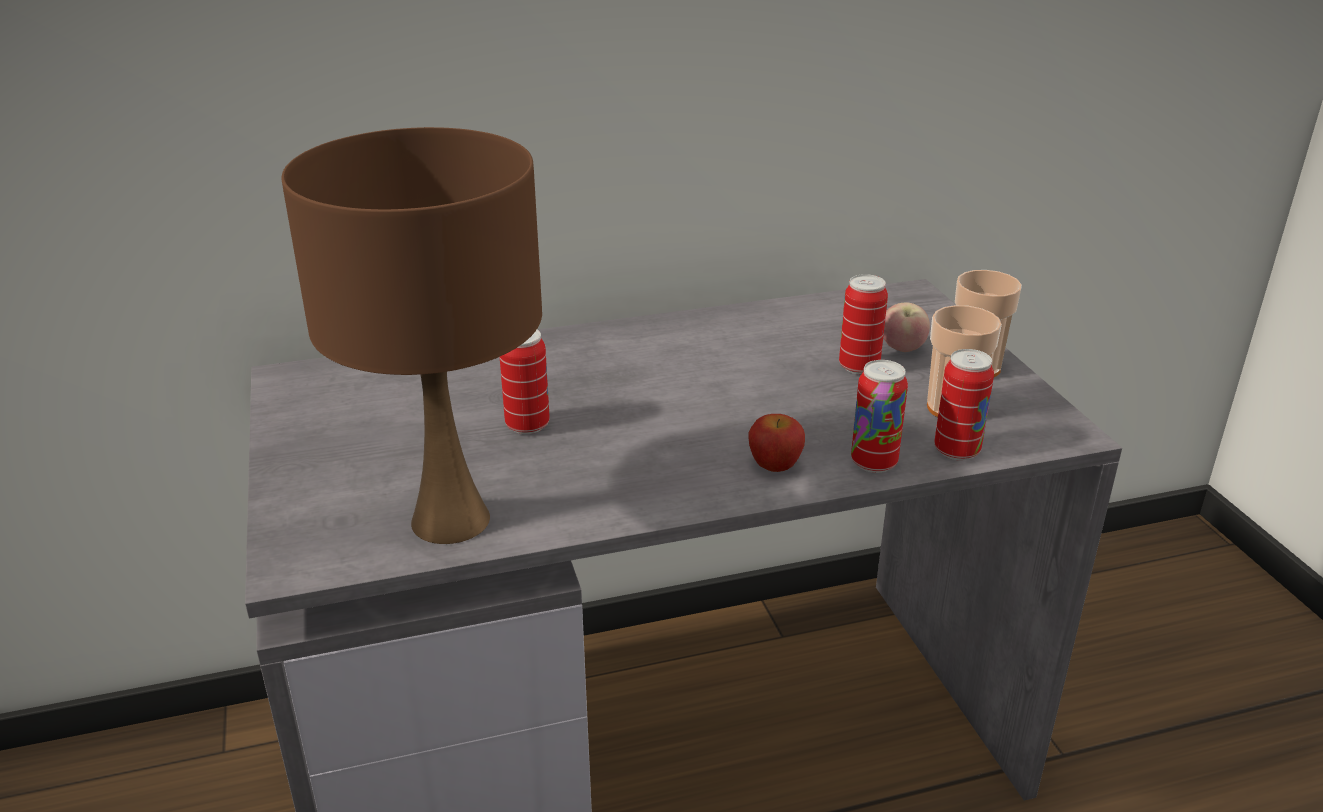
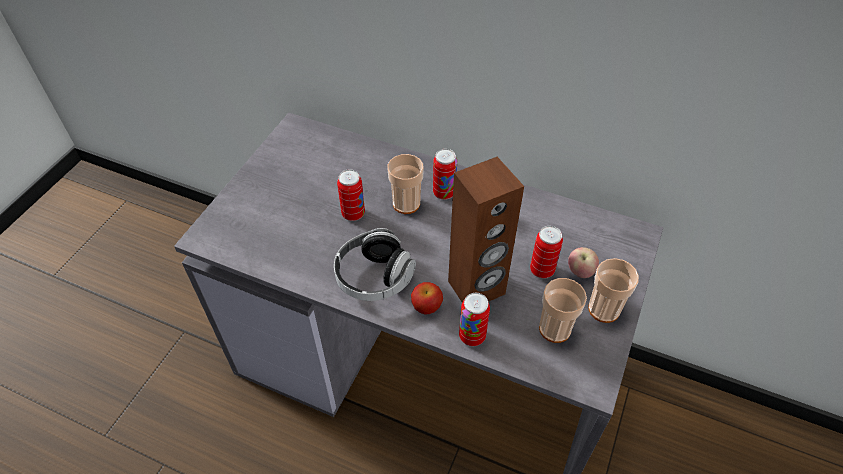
camera: 40 degrees right, 20 degrees up
brown table lamp [281,127,542,544] -> none
can [934,349,994,461] -> can moved to [433,149,457,200]
none -> headphones [334,228,416,301]
none -> cup [387,154,424,214]
none -> brown speaker [448,157,524,302]

